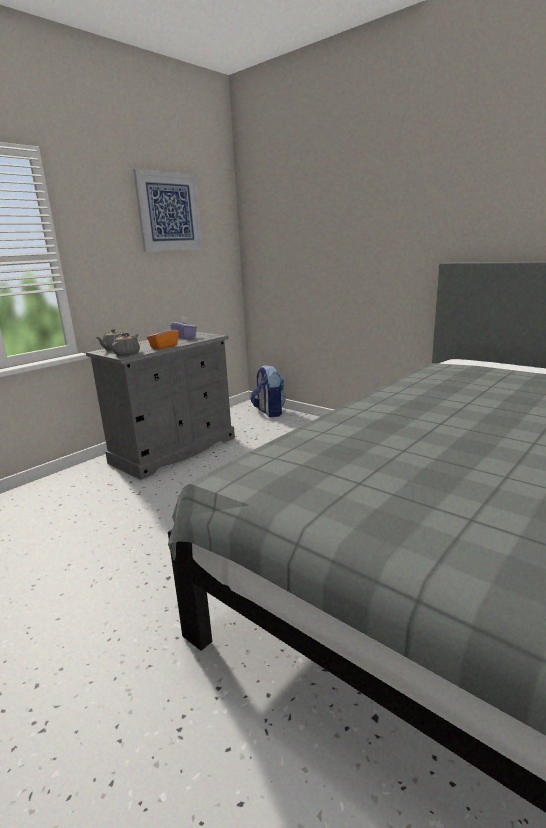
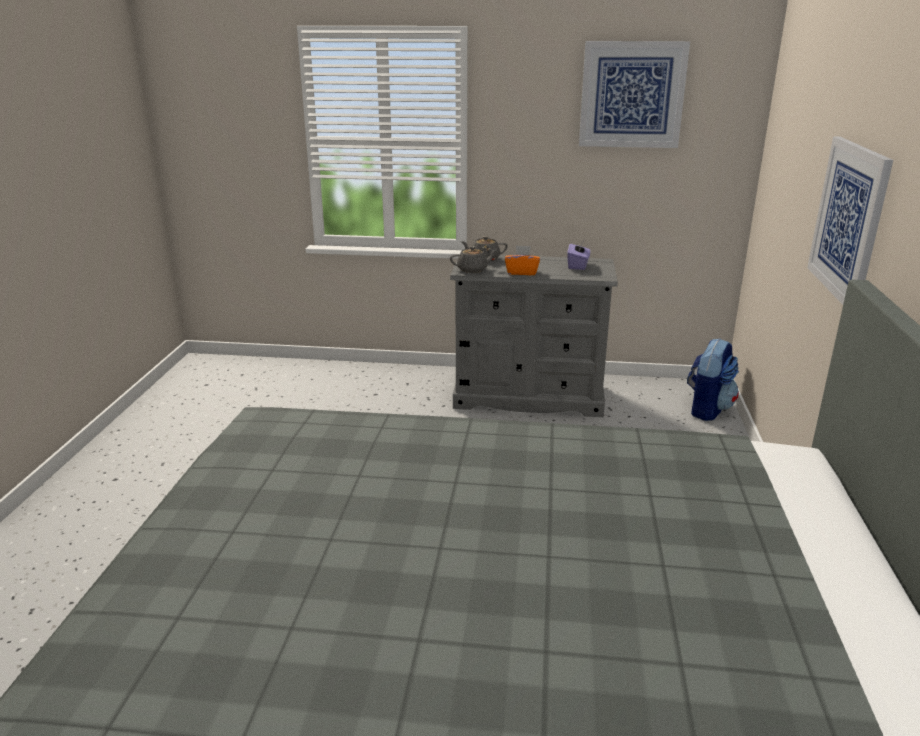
camera: 55 degrees right, 5 degrees up
none -> picture [807,136,893,305]

